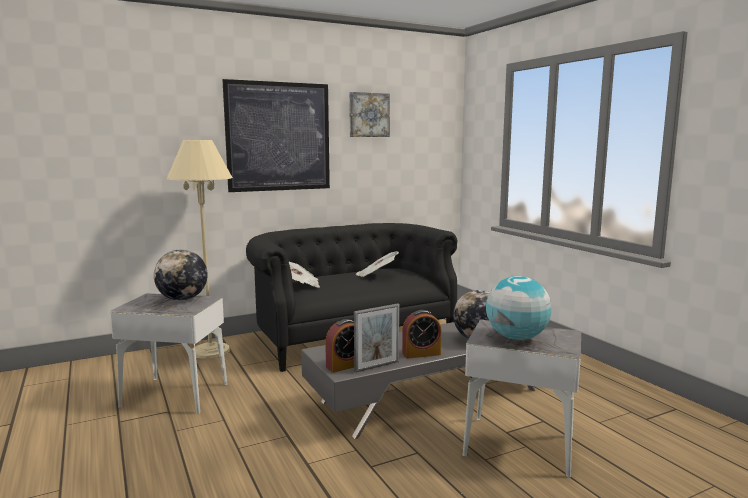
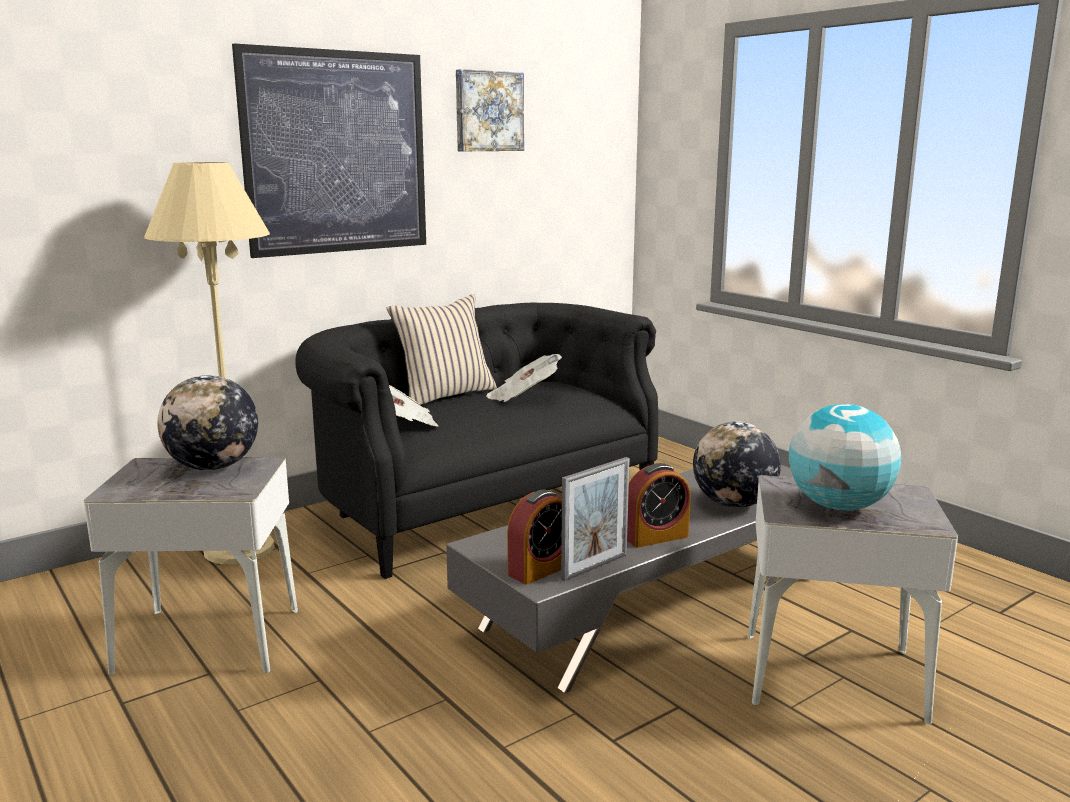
camera: 10 degrees left, 5 degrees up
none -> beige pillow [387,294,497,405]

